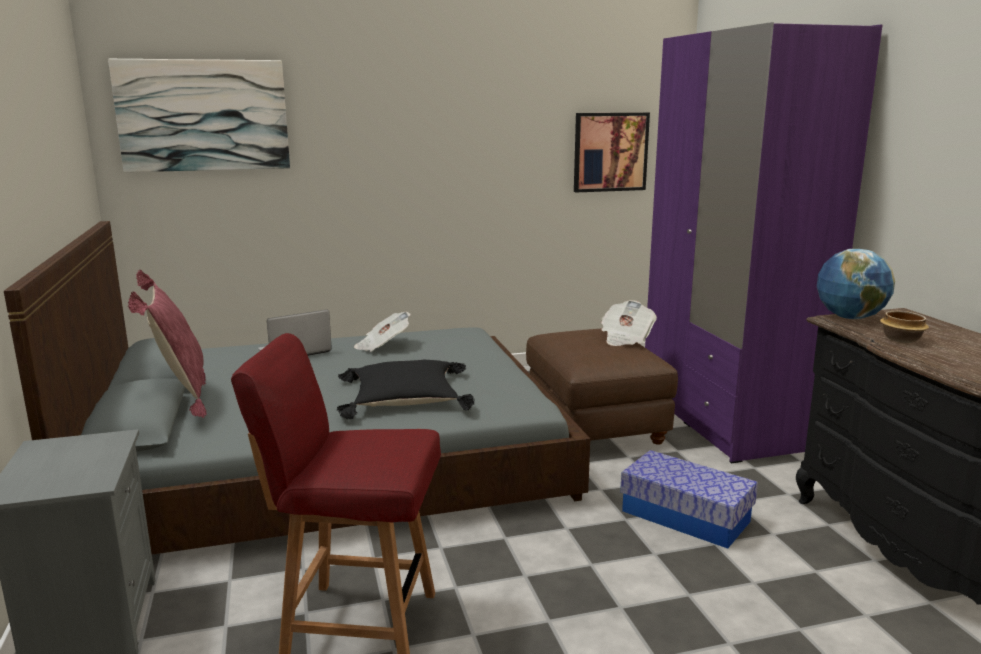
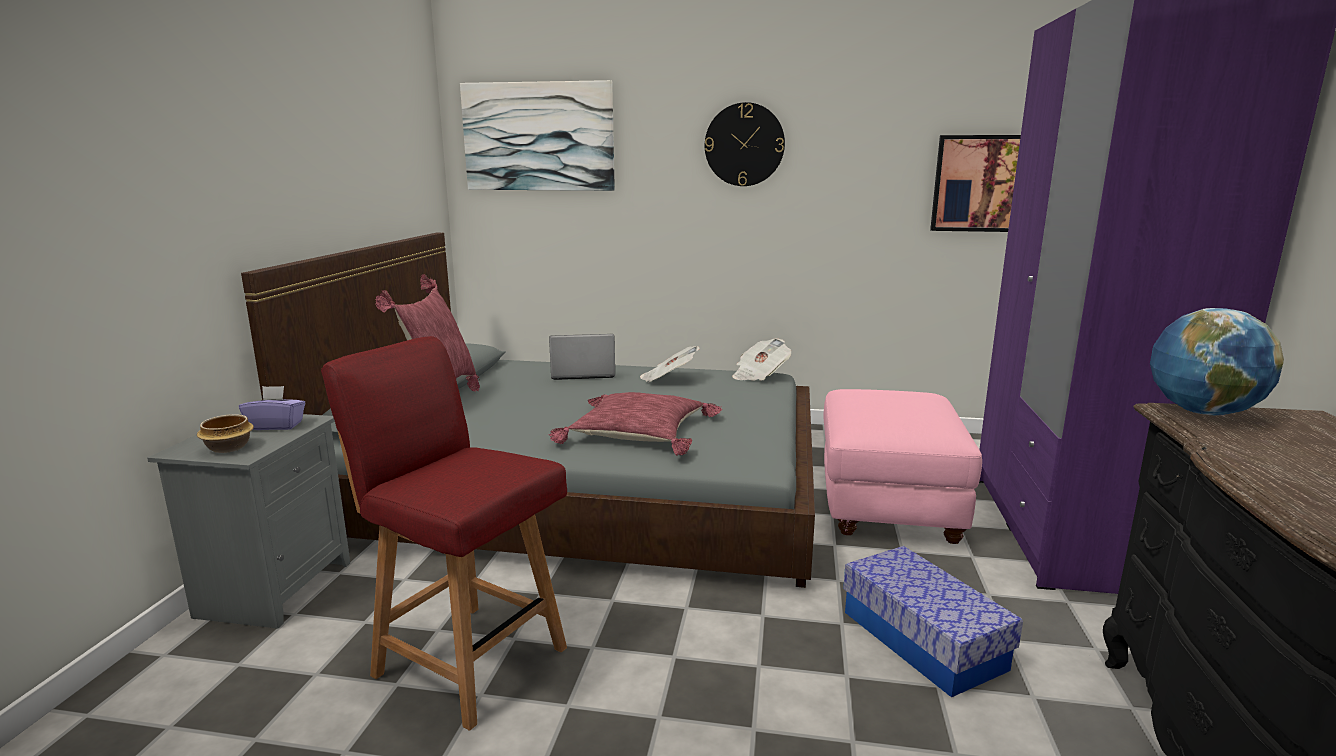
camera: 25 degrees right, 0 degrees up
black pillow [337,360,474,420] -> red pillow [548,392,722,456]
brown ottoman [526,328,678,445] -> pink ottoman [824,389,982,544]
newspaper [601,300,657,346] -> newspaper moved to [732,338,791,381]
bowl [880,311,929,343] -> bowl moved to [197,414,254,453]
none -> purple tissue box [239,386,305,430]
none -> wall clock [705,102,785,186]

